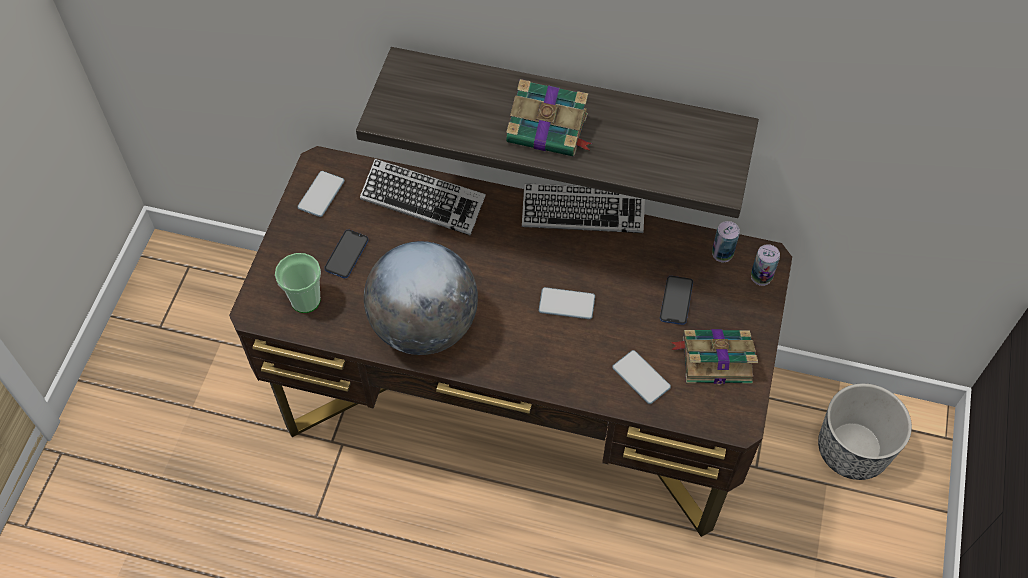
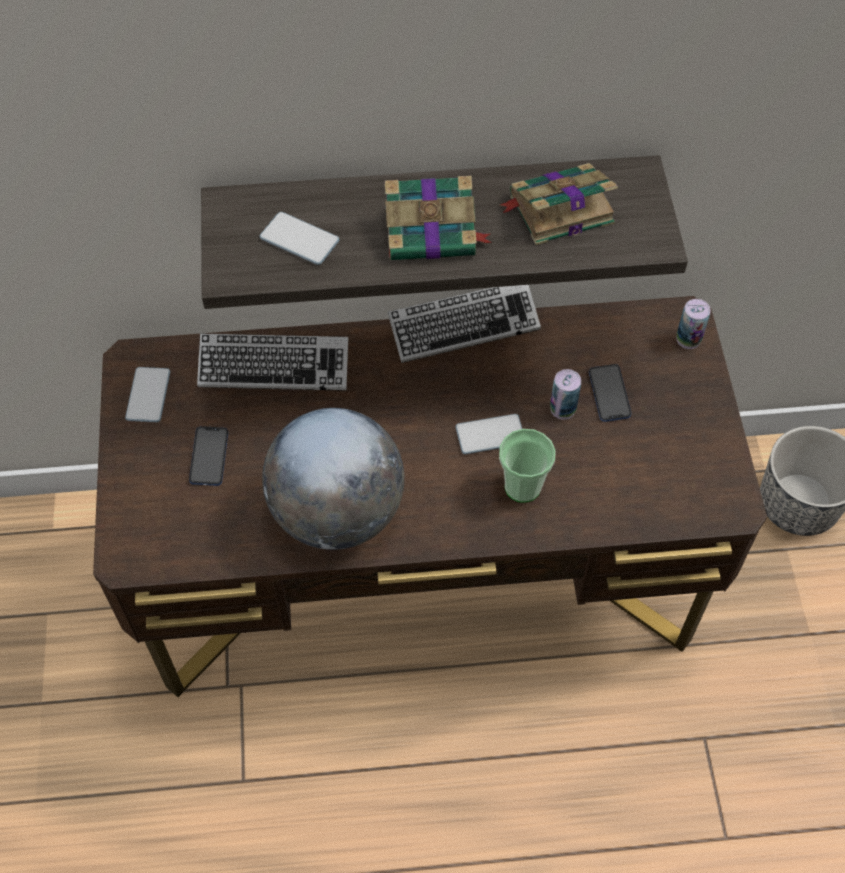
camera: 20 degrees left, 0 degrees up
cup [275,253,321,313] -> cup moved to [499,429,555,503]
phone [612,350,671,404] -> phone moved to [260,212,340,265]
book [671,329,758,385] -> book moved to [499,163,618,245]
can [712,221,740,262] -> can moved to [550,369,581,420]

